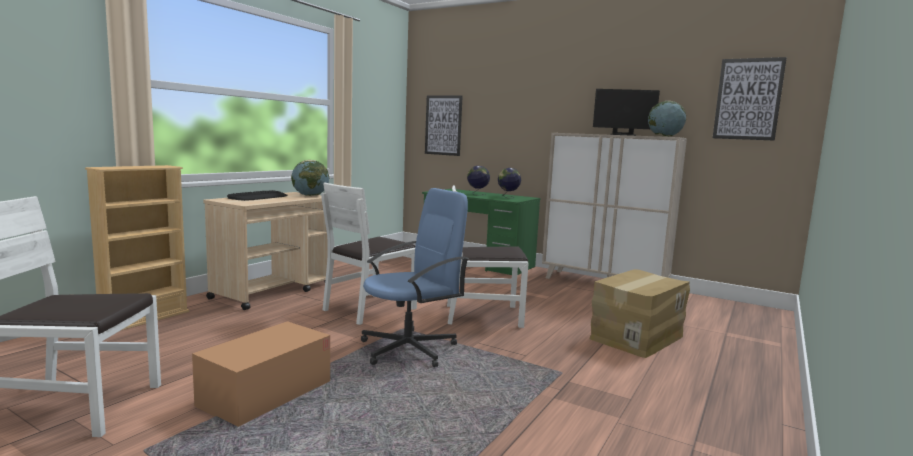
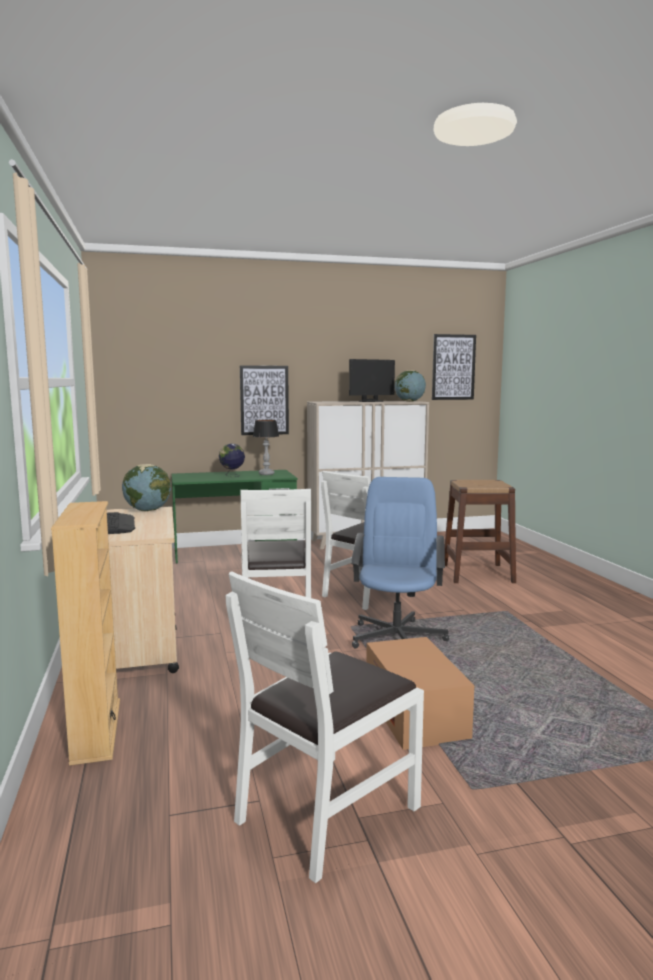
camera: 45 degrees left, 0 degrees up
picture [425,95,463,156] -> picture moved to [240,365,289,435]
globe [498,168,521,198] -> table lamp [253,420,279,475]
cardboard box [589,269,690,358] -> brown stool [445,480,516,583]

